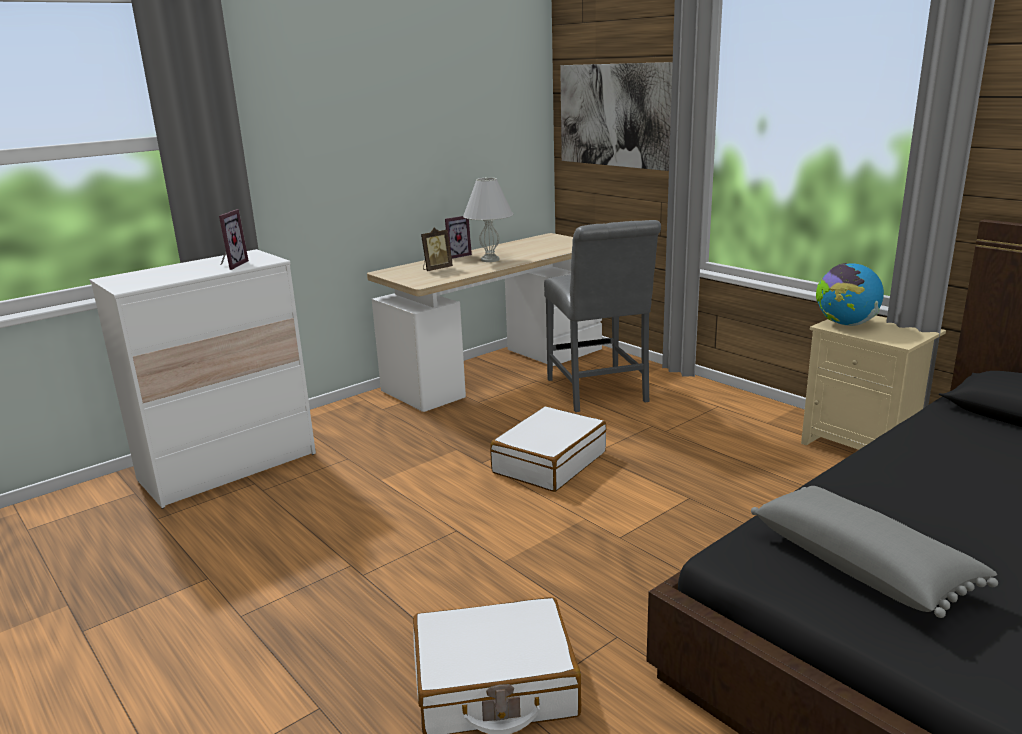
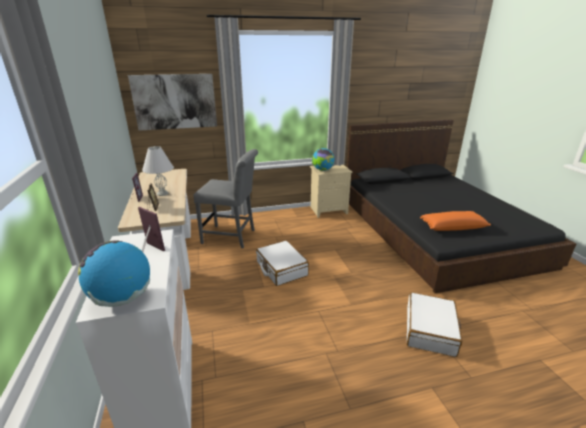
camera: 65 degrees left, 5 degrees up
grey pillow [751,486,998,618] -> orange pillow [420,211,491,231]
none -> globe [78,240,150,307]

